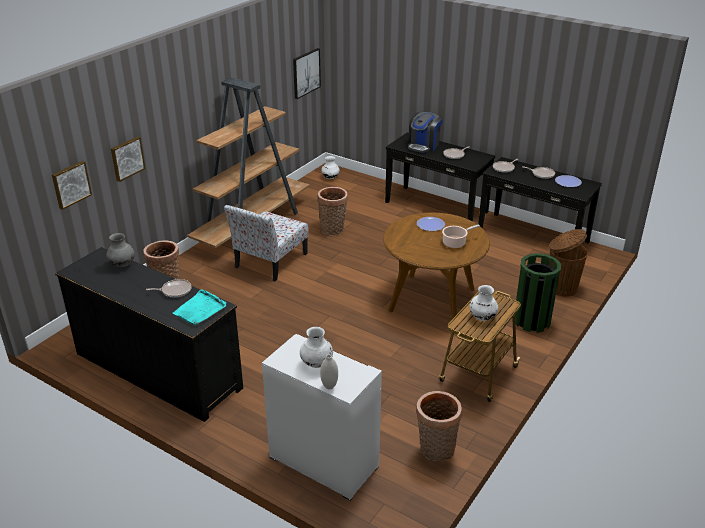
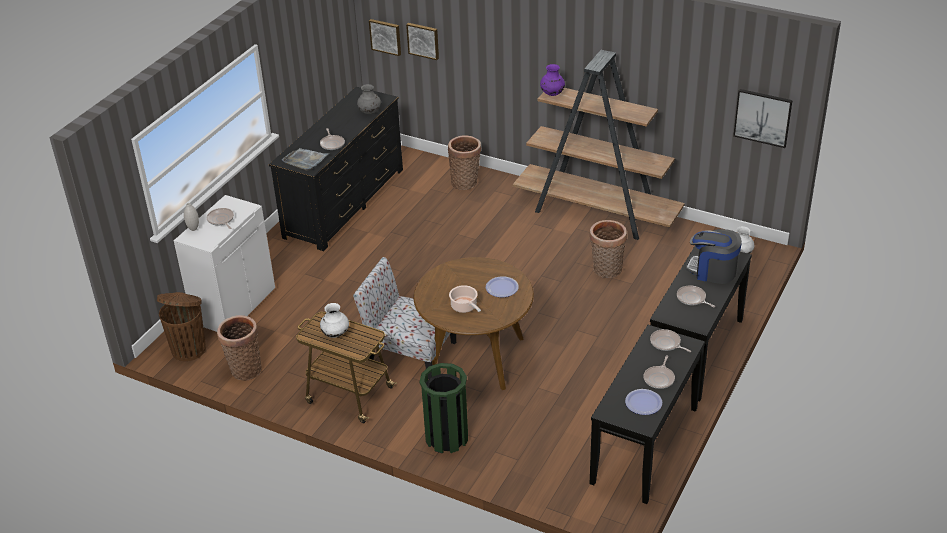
camera: 85 degrees right, 5 degrees up
picture [111,136,146,182] -> picture moved to [369,19,401,56]
turquoise tray [173,289,226,326] -> grey tray [282,148,330,171]
chair [224,205,309,281] -> chair moved to [353,257,456,380]
white vase [300,327,333,368] -> frying pan [207,208,234,229]
brown trash can [549,229,588,296] -> brown trash can moved to [157,292,206,361]
none -> purple vase [540,64,565,96]

